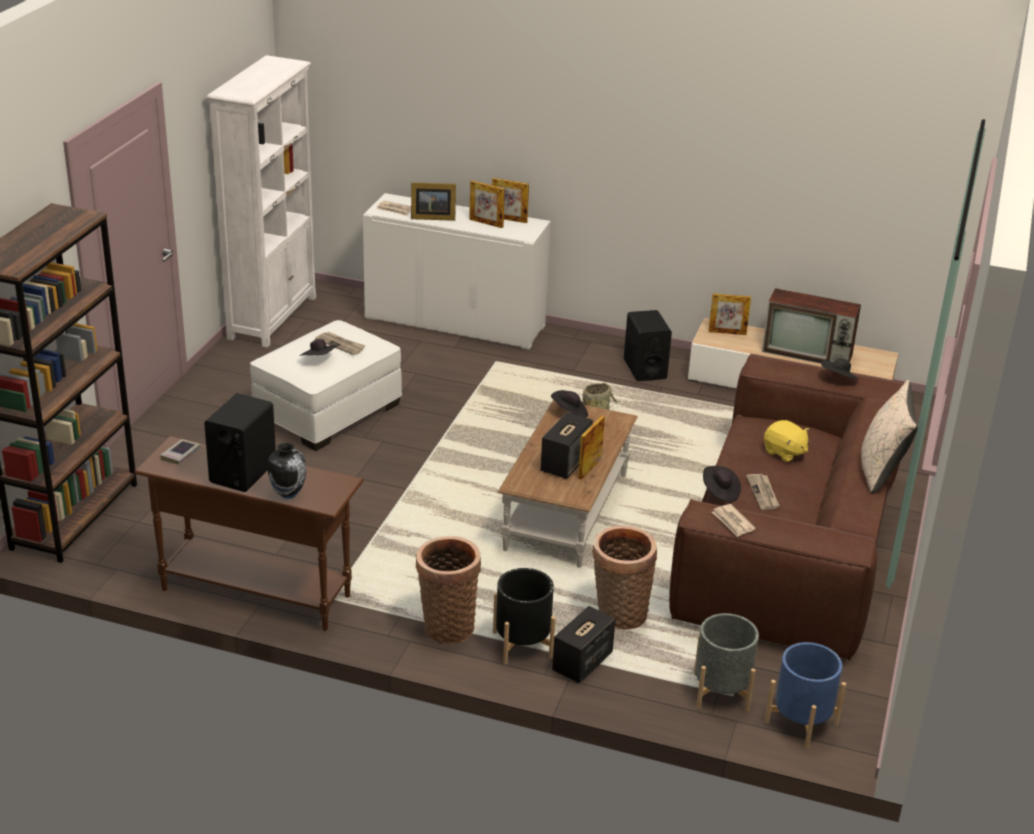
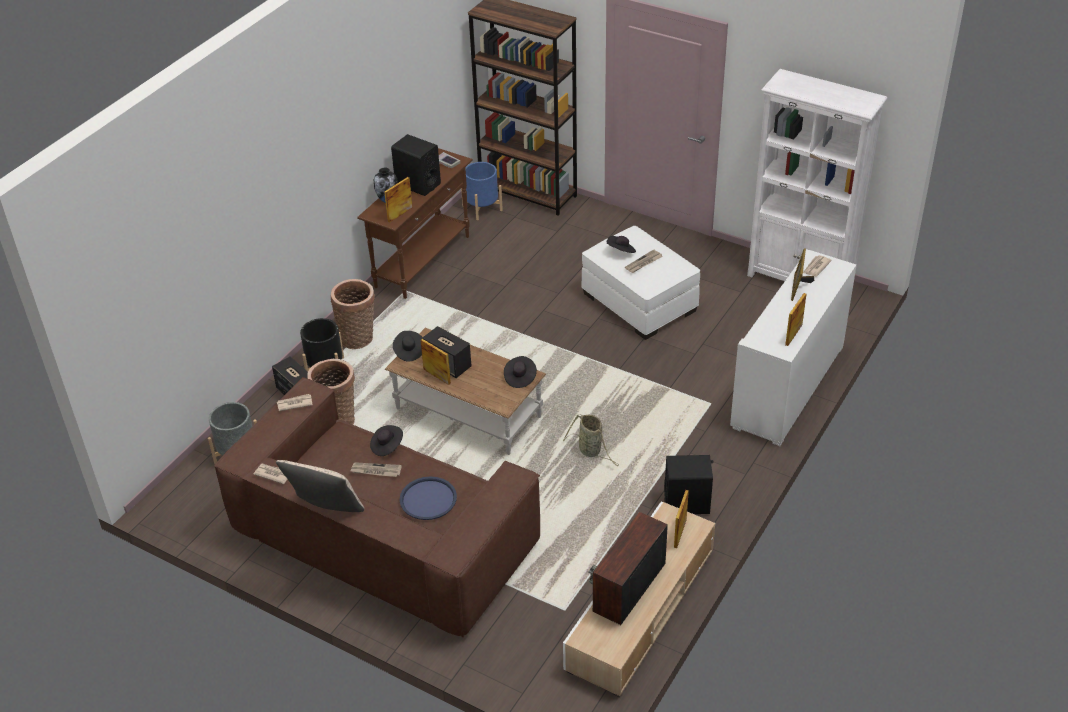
camera: 105 degrees right, 10 degrees up
picture frame [469,180,505,228] -> picture frame moved to [384,177,413,222]
yellow plush toy [764,420,809,462] -> blue tray [399,477,457,520]
blue planter [765,642,846,749] -> blue planter moved to [461,162,503,220]
black hat [821,358,859,380] -> black hat moved to [393,331,423,362]
none -> newspaper [253,463,288,484]

